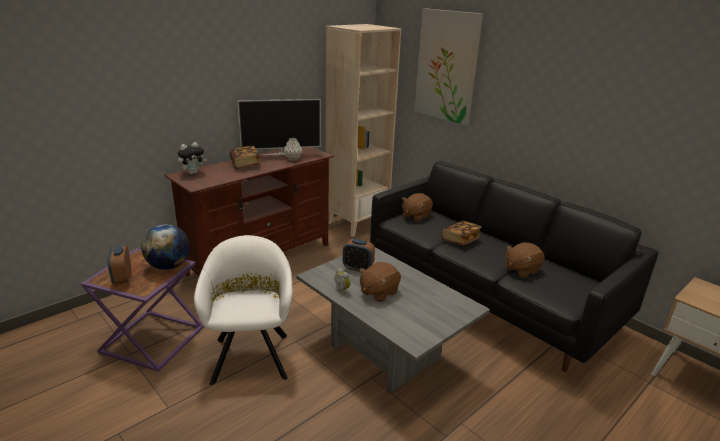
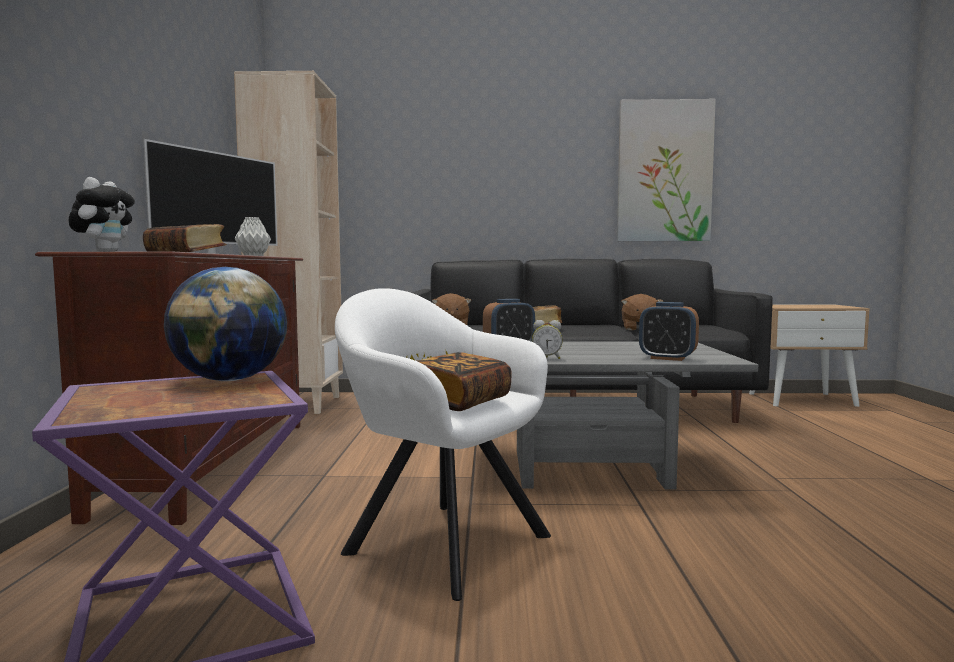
camera: 45 degrees left, 20 degrees down
alarm clock [108,246,131,284] -> alarm clock moved to [639,302,699,361]
brown plush toy [359,262,401,302] -> none
picture [414,8,483,125] -> picture moved to [617,99,716,241]
none -> book [416,352,512,411]

